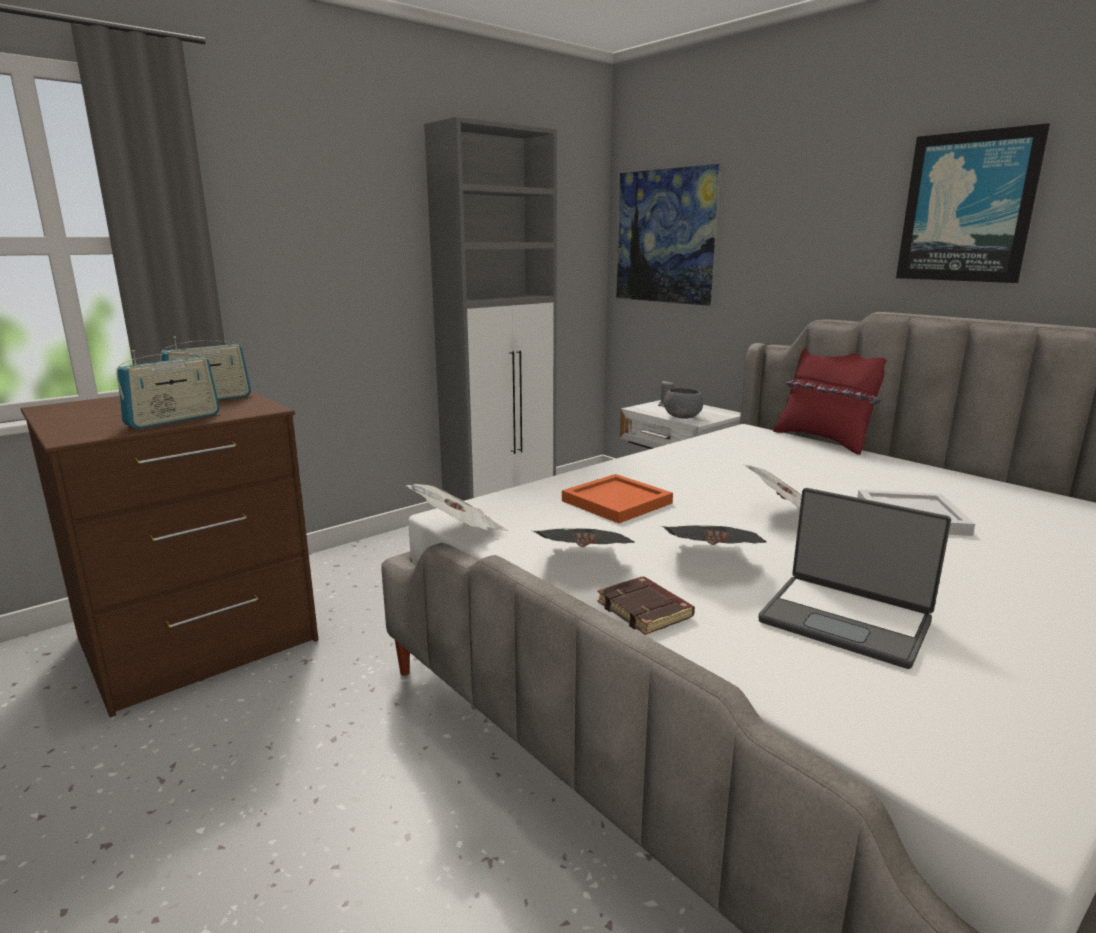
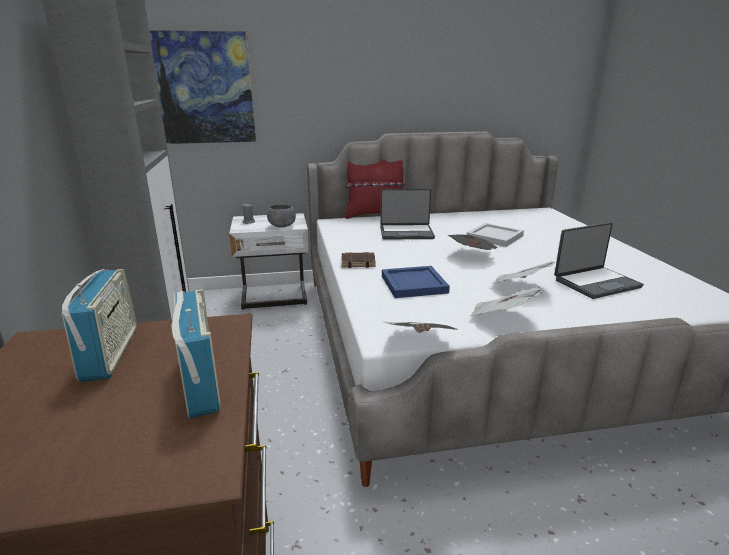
camera: 60 degrees left, 5 degrees up
orange tray [562,474,673,524] -> blue tray [382,266,450,298]
brown book [597,577,695,635] -> brown book moved to [341,252,376,268]
picture [896,123,1050,283] -> none
none -> laptop [380,189,435,240]

